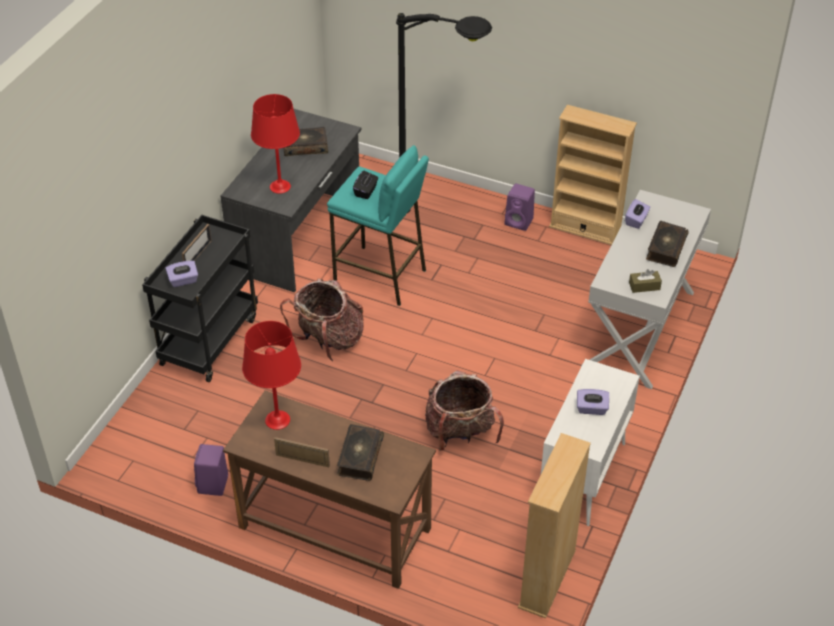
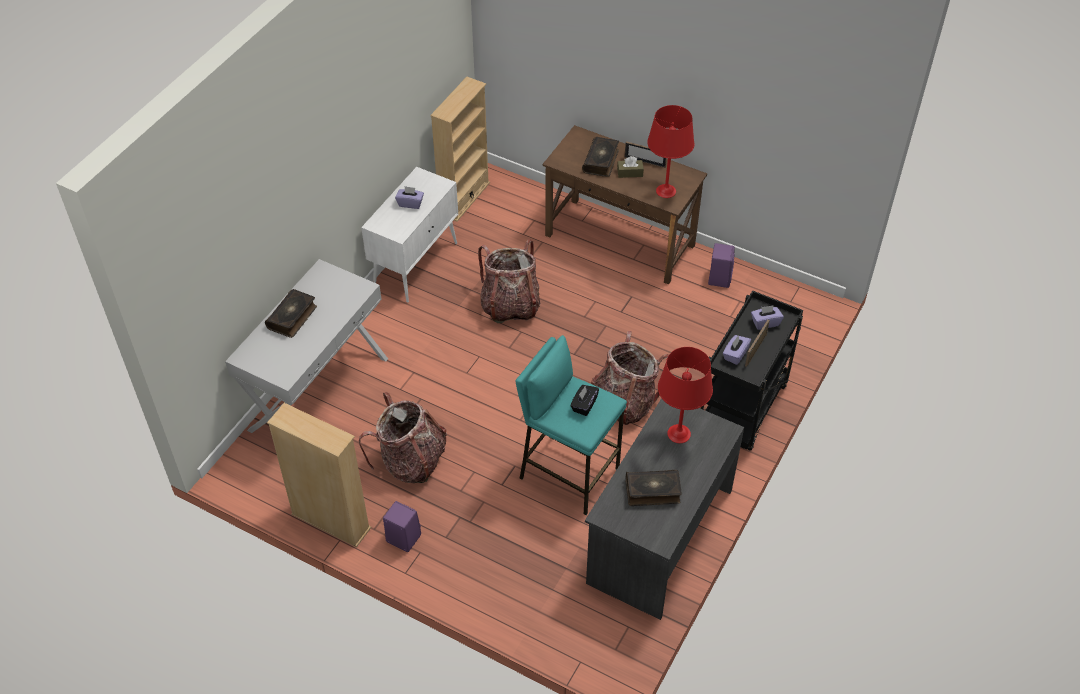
camera: 175 degrees left, 5 degrees up
black floor lamp [396,13,492,213] -> none
purple tissue box [625,199,650,229] -> purple tissue box moved to [723,335,751,365]
brown tissue box [629,269,662,293] -> brown tissue box moved to [617,156,644,178]
none -> backpack [359,392,447,483]

